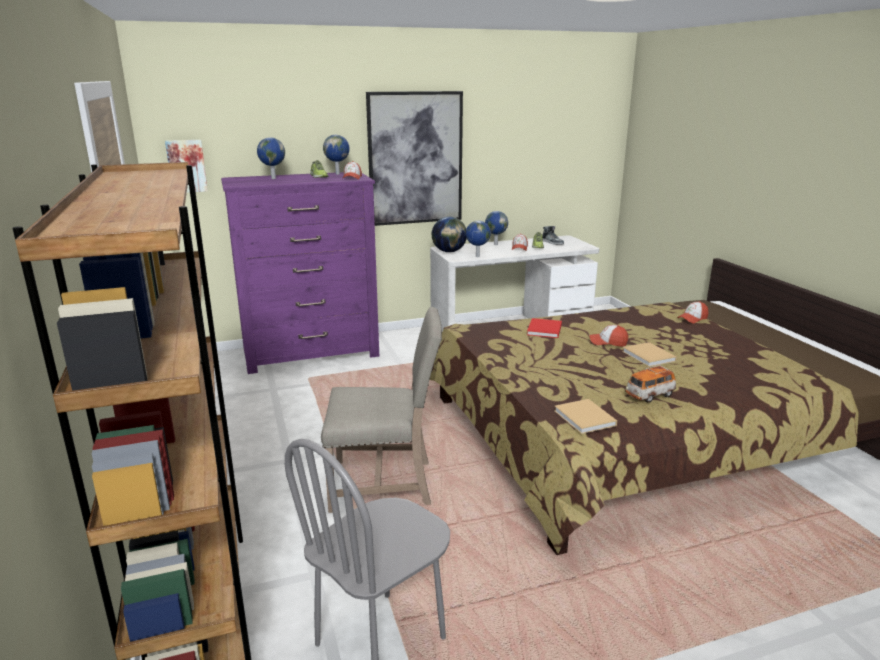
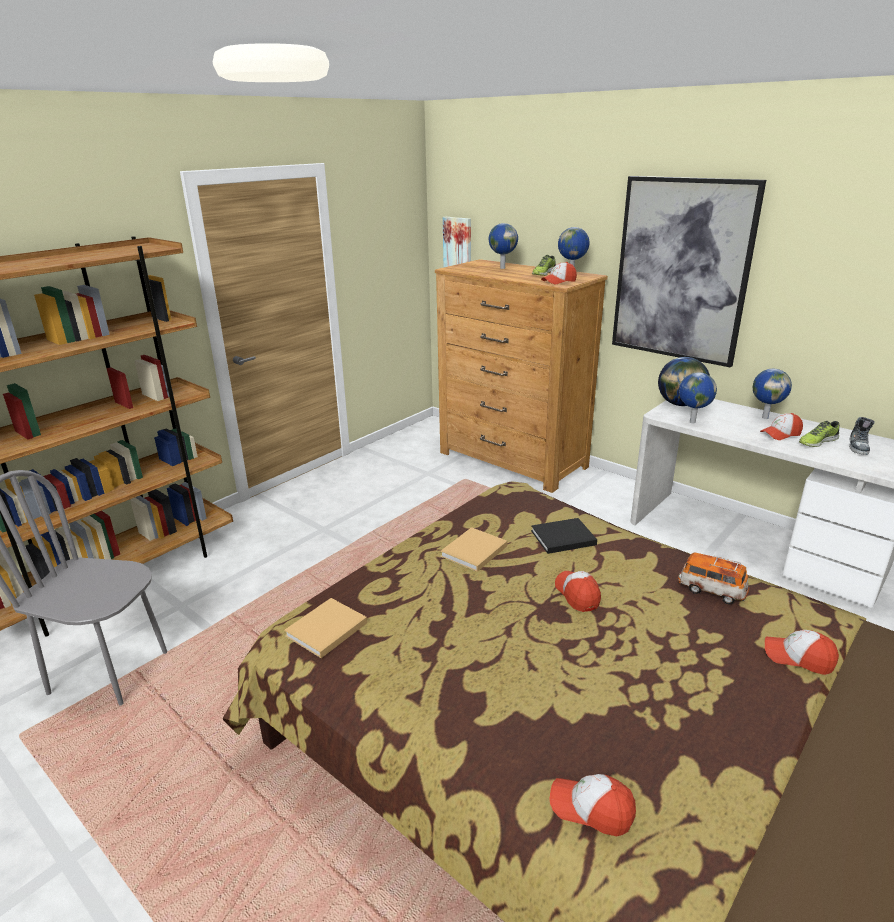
camera: 60 degrees right, 5 degrees up
purple dresser [221,172,379,374] -> brown dresser [435,259,608,493]
beige chair [321,307,442,513] -> none
red book [527,318,562,338] -> black book [531,518,597,554]
beige book [622,342,677,367] -> beige book moved to [441,527,507,572]
toy car [625,365,676,403] -> toy car moved to [678,553,749,604]
none -> cap [549,774,636,836]

